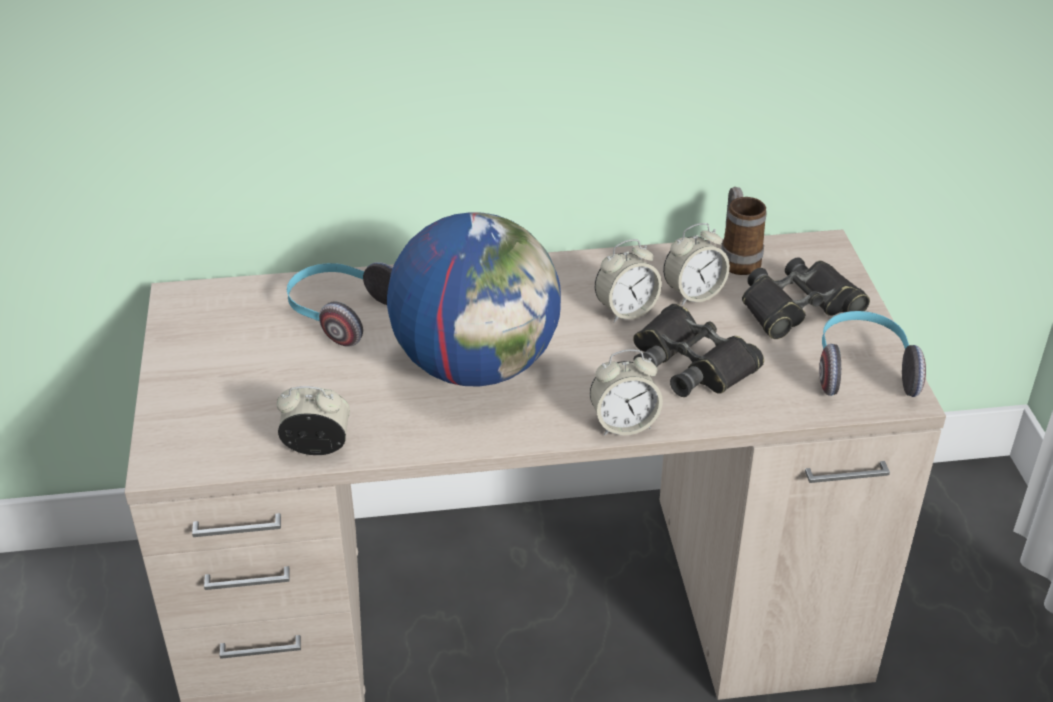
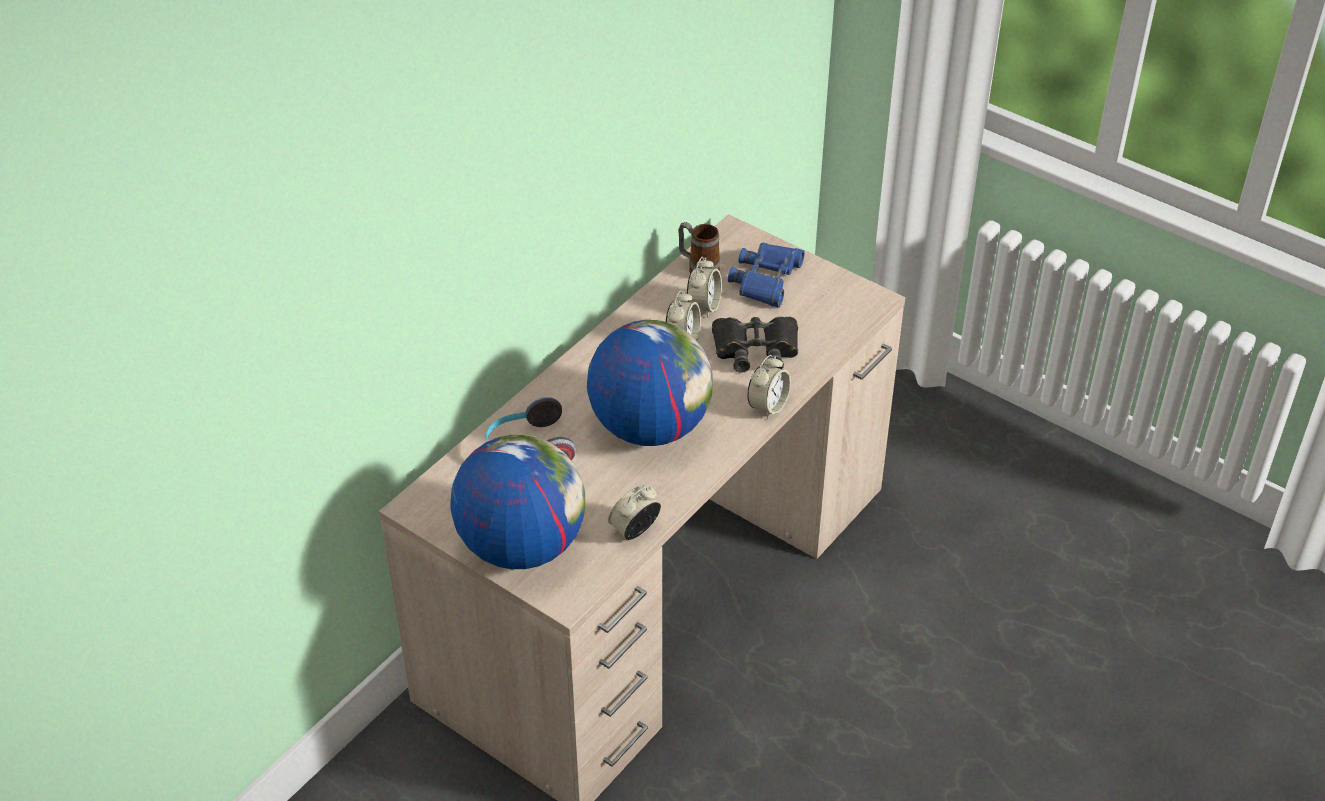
camera: 45 degrees left, 5 degrees up
black binoculars [742,258,870,339] -> blue binoculars [728,243,805,308]
headphones [819,311,926,397] -> none
none -> globe [450,434,585,569]

